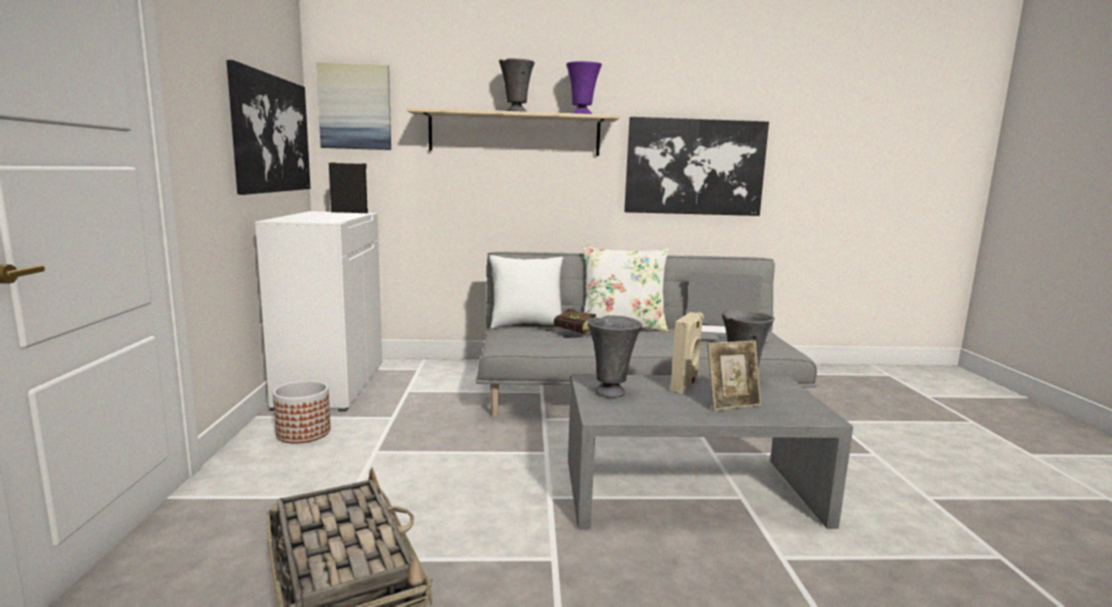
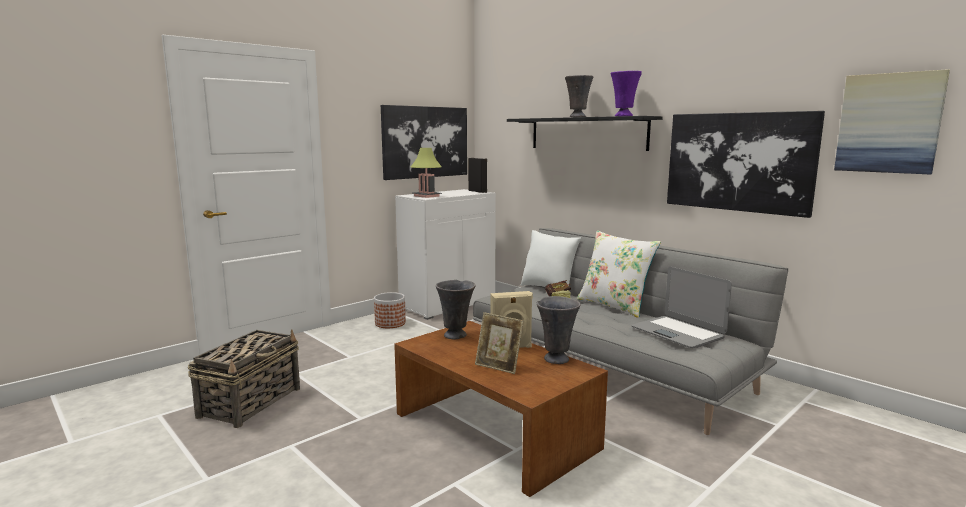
camera: 50 degrees right, 0 degrees up
picture [316,62,391,150] -> picture moved to [834,69,950,174]
beige shelf [407,107,620,156] -> black shelf [507,116,663,151]
grey coffee table [568,374,853,529] -> brown coffee table [394,321,608,497]
none -> table lamp [411,148,442,198]

